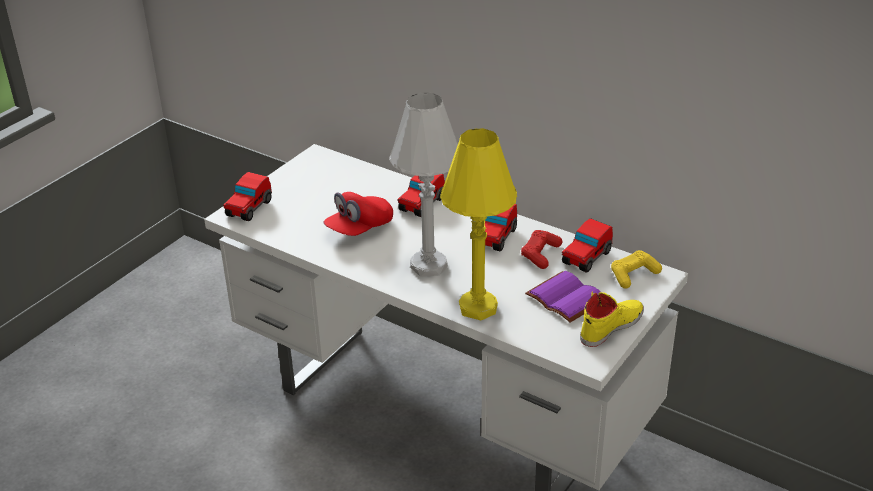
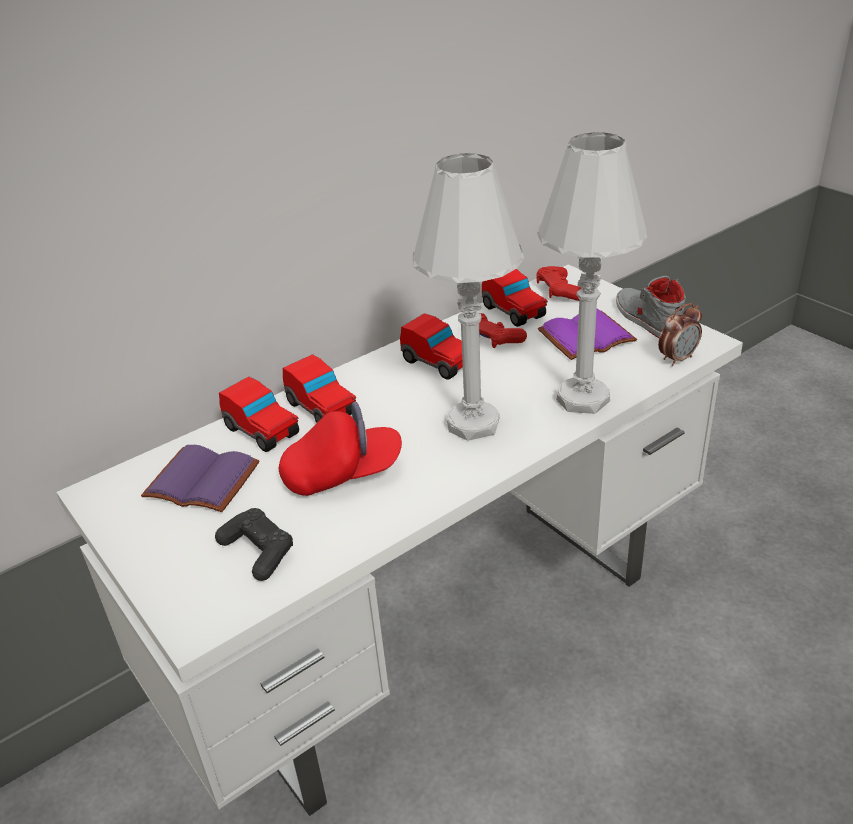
camera: 70 degrees left, 0 degrees up
toy car [223,172,272,221] -> toy car moved to [219,377,299,452]
red cap [323,192,393,236] -> red cap turned 75 degrees counterclockwise [279,402,402,496]
yellow table lamp [440,128,517,320] -> white table lamp [537,132,647,414]
yellow shoe [580,292,644,347] -> grey shoe [616,276,686,338]
yellow game controller [611,250,662,289] -> red game controller [536,266,582,301]
none -> purple book [141,445,260,512]
none -> black game controller [215,508,293,581]
none -> alarm clock [658,303,702,366]

